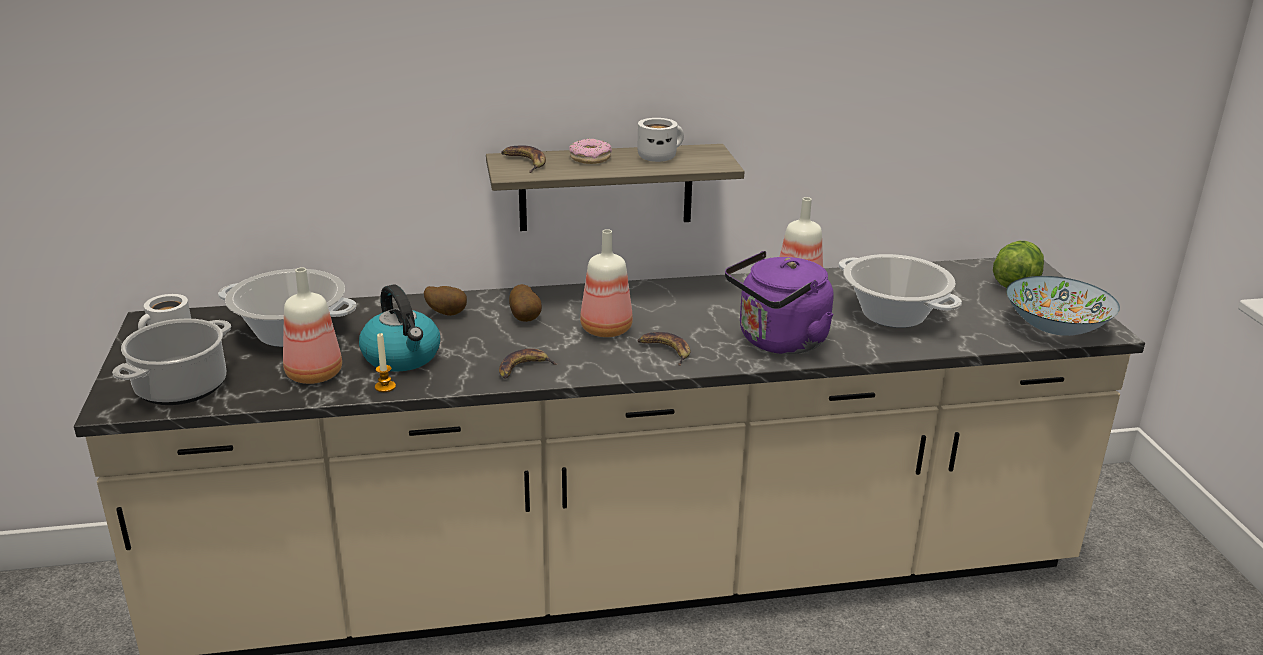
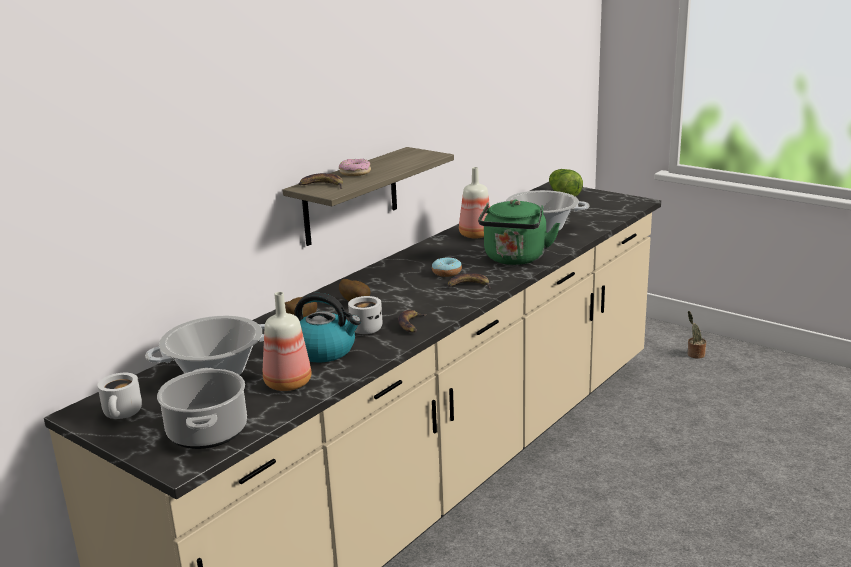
camera: 40 degrees left, 5 degrees down
candle [375,333,396,392] -> none
bottle [580,229,633,337] -> none
white mug [638,118,684,162] -> white mug moved to [348,296,382,334]
purple kettle [725,251,834,354] -> green kettle [478,199,560,265]
bowl [1006,276,1120,336] -> none
none -> donut [432,257,462,277]
none -> potted plant [687,311,706,359]

